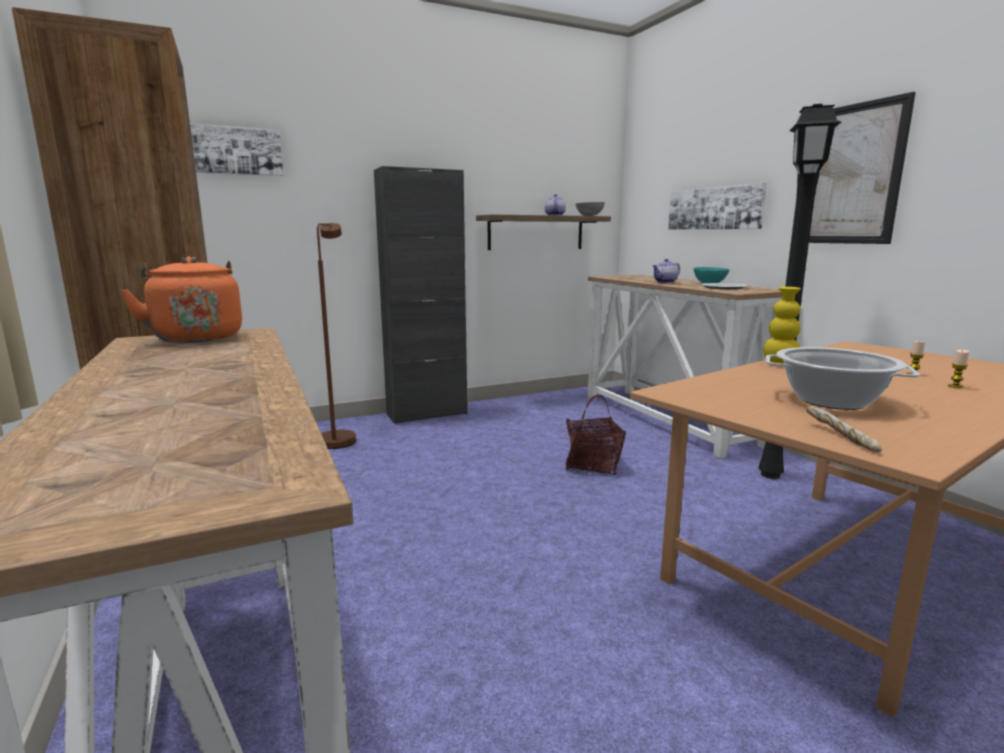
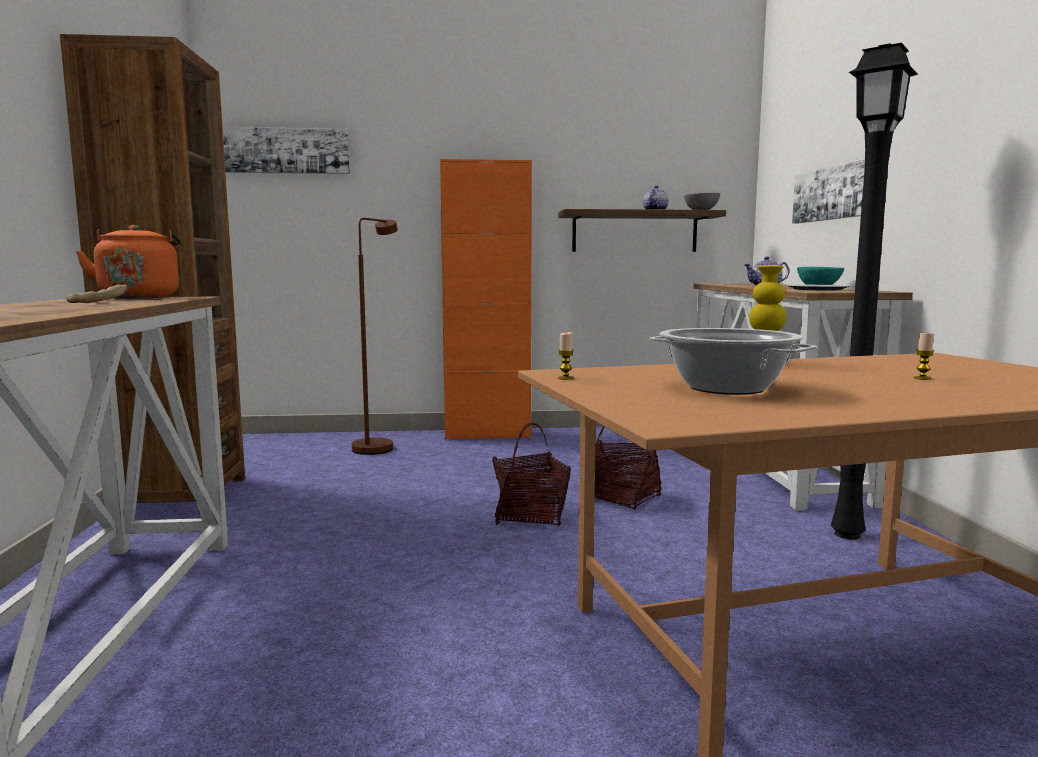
camera: 20 degrees right, 5 degrees down
black cabinet [374,166,467,424] -> orange cabinet [440,159,532,440]
bread [806,405,882,452] -> bread moved to [66,284,128,303]
picture [809,92,916,244] -> none
candle [948,350,969,388] -> candle moved to [558,332,574,380]
none -> basket [492,422,571,526]

